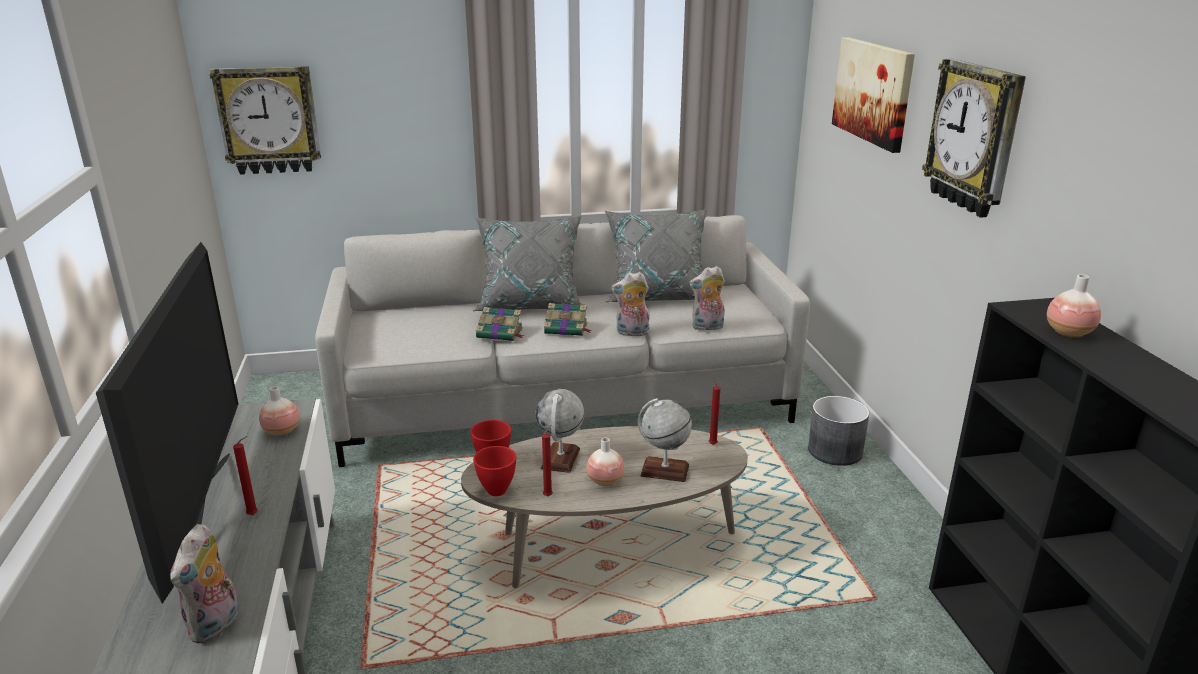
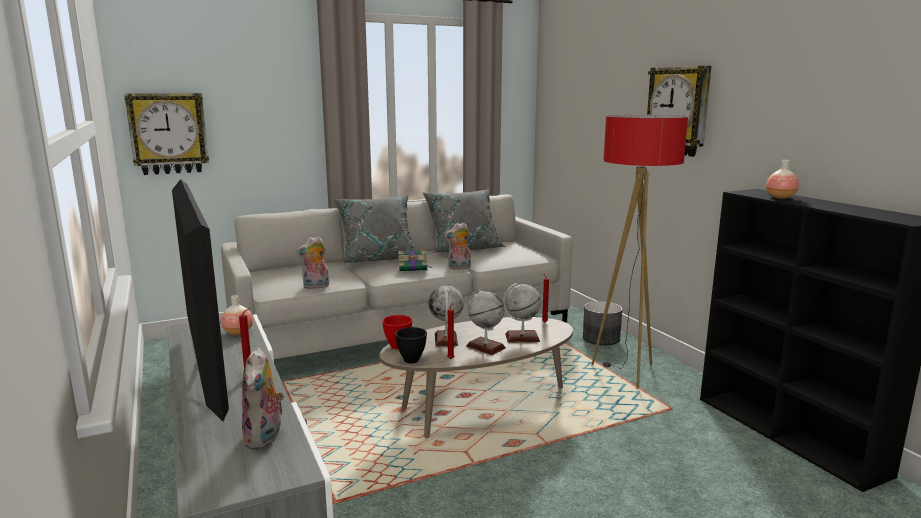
camera: 15 degrees left, 10 degrees down
red bowl [473,446,516,496] -> black bowl [395,327,427,363]
book [476,307,524,341] -> none
vase [586,438,624,486] -> globe [466,289,506,355]
plush toy [689,266,725,331] -> plush toy moved to [296,236,329,289]
picture [832,37,915,153] -> none
none -> floor lamp [591,115,688,389]

